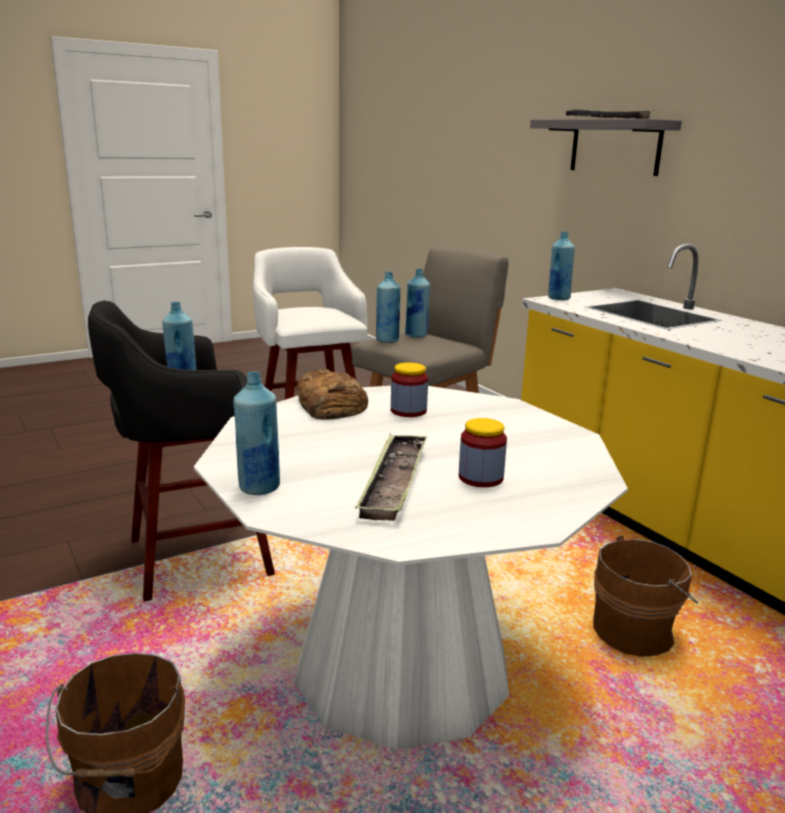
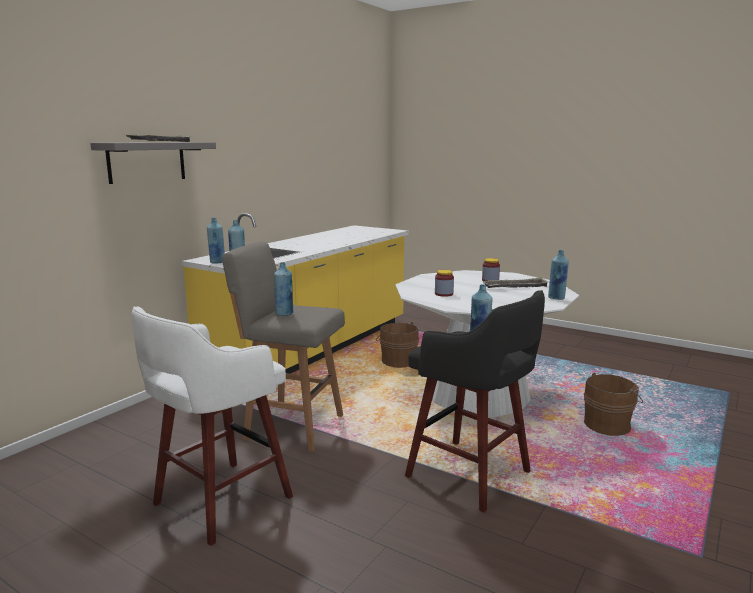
camera: 115 degrees left, 5 degrees down
bread [297,369,368,420] -> none
blue bottle [376,272,400,343] -> blue bottle moved to [207,218,225,264]

